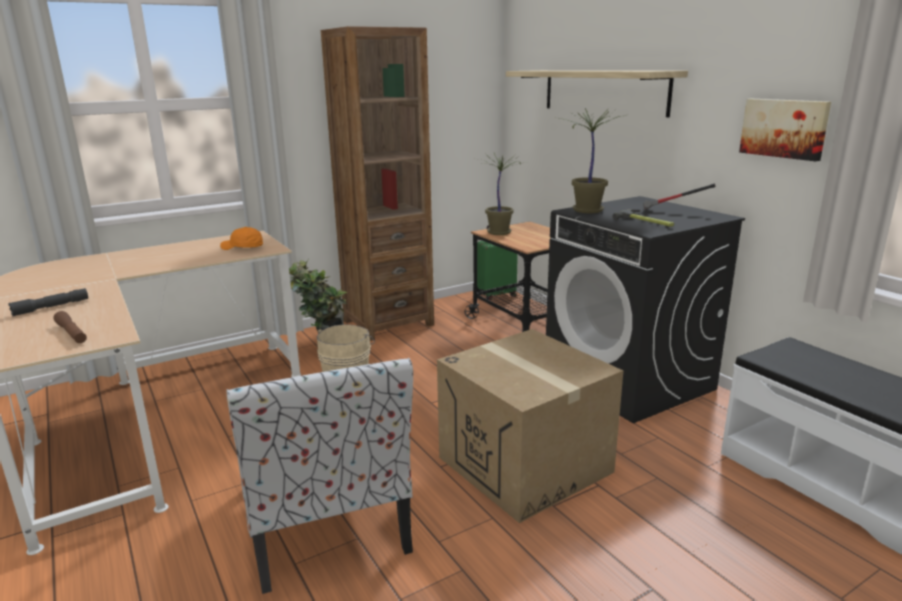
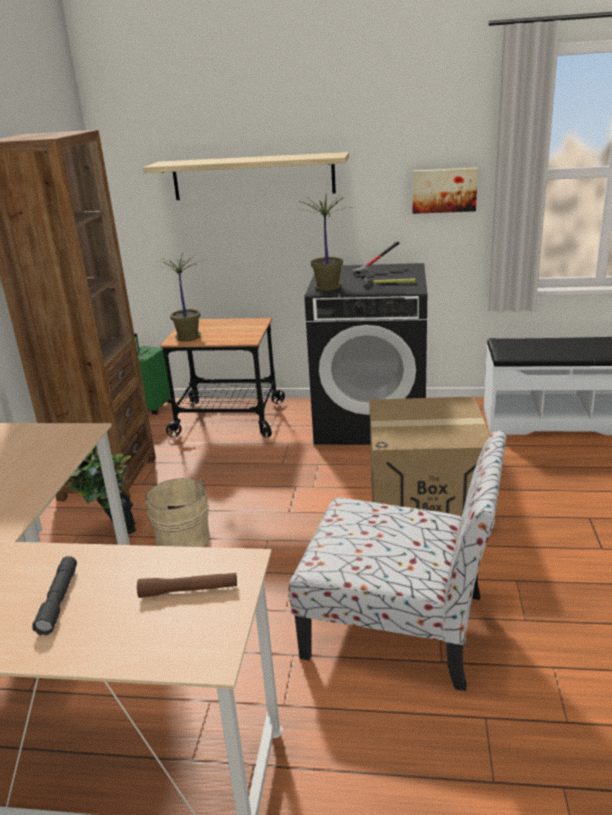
camera: 50 degrees left, 5 degrees up
orange cap [220,227,263,250] -> none

